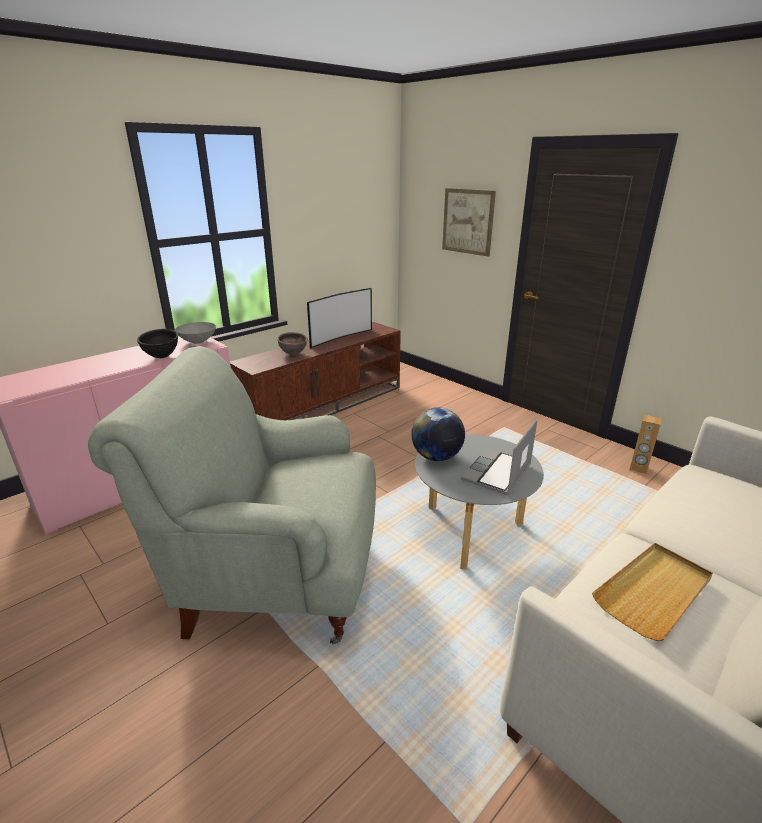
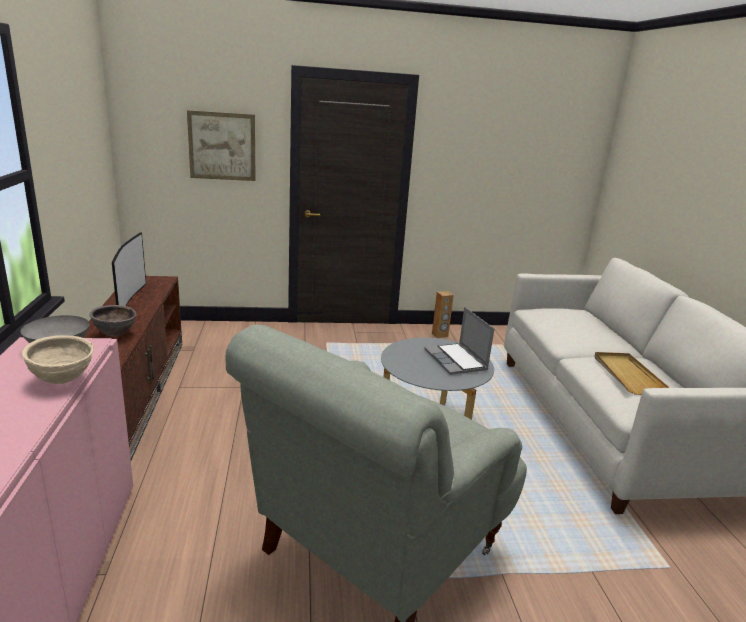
camera: 55 degrees left, 5 degrees down
black bowl [137,329,179,358] -> beige bowl [22,335,94,384]
globe [411,407,465,461] -> none

